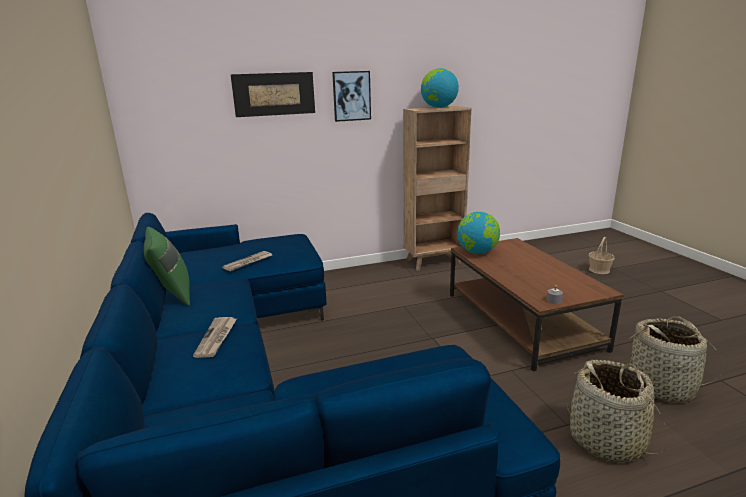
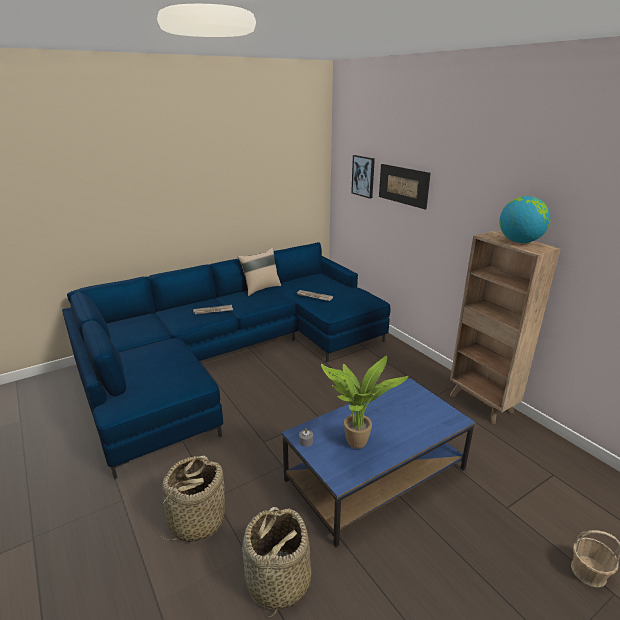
camera: 75 degrees right, 5 degrees up
green pillow [144,227,190,306] -> beige pillow [238,248,281,296]
picture [332,71,371,122] -> picture moved to [351,155,375,199]
brown coffee table [450,238,624,371] -> blue coffee table [282,378,475,547]
globe [457,212,500,254] -> none
none -> potted plant [321,355,409,449]

